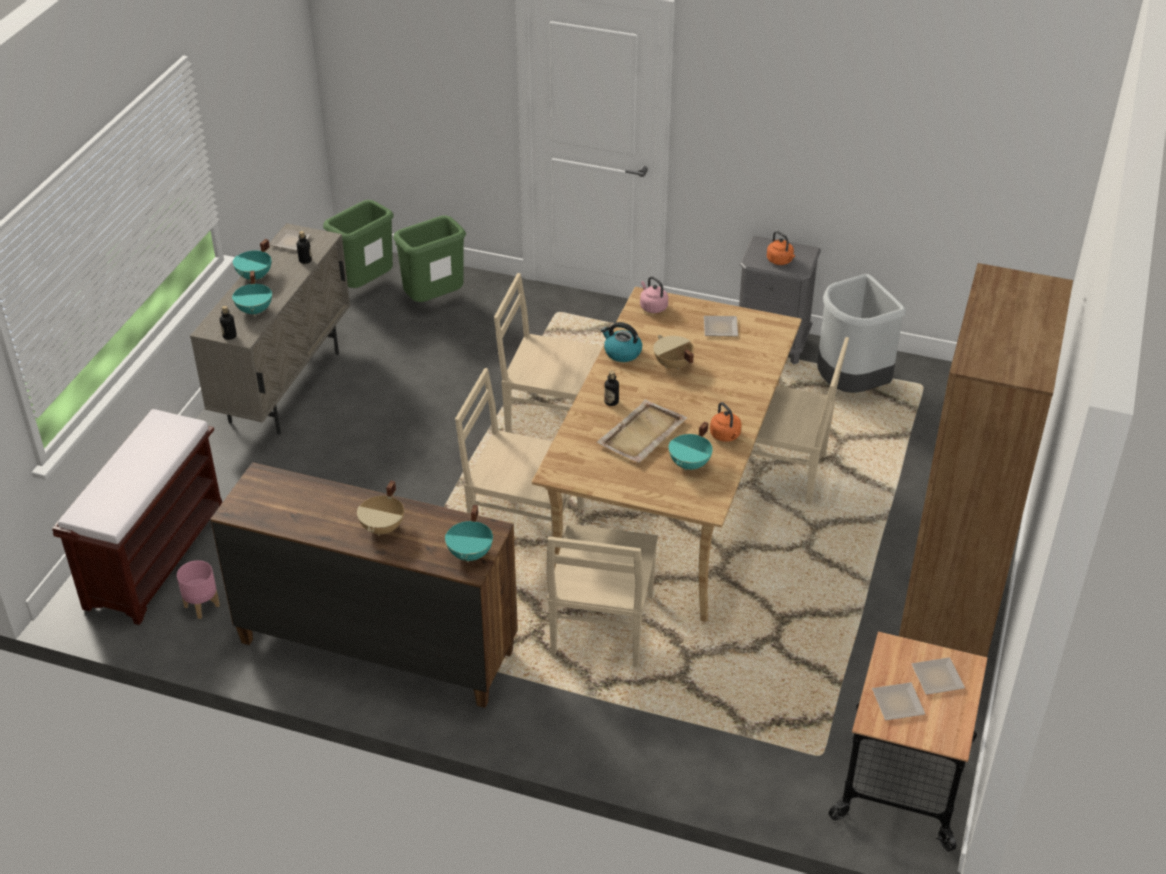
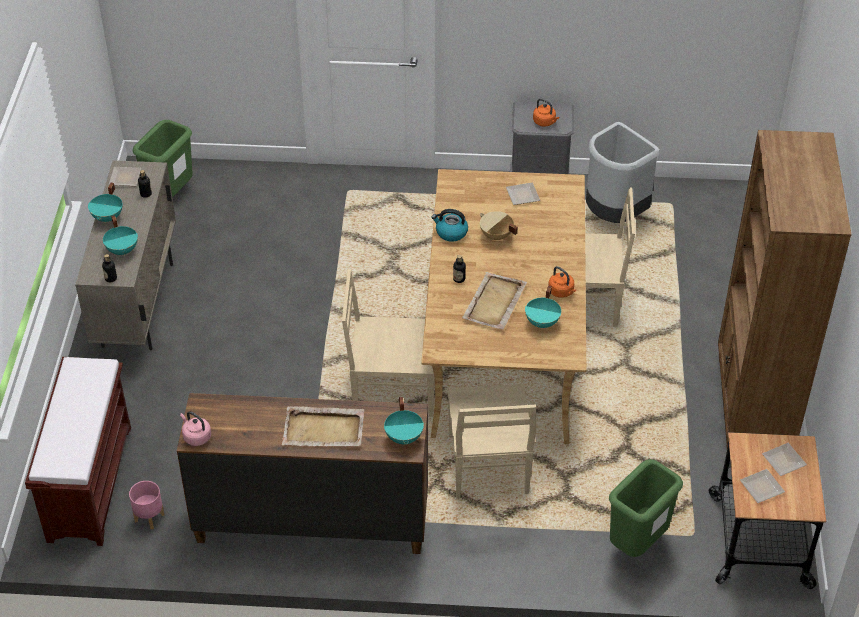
camera: 15 degrees left, 5 degrees up
beige cooking pot [357,480,404,536] -> beige tray [282,406,364,446]
green trash can [393,215,466,302] -> green trash can moved to [609,459,683,557]
beige chair [494,273,603,433] -> none
pink kettle [640,276,668,313] -> pink kettle moved to [180,411,211,446]

